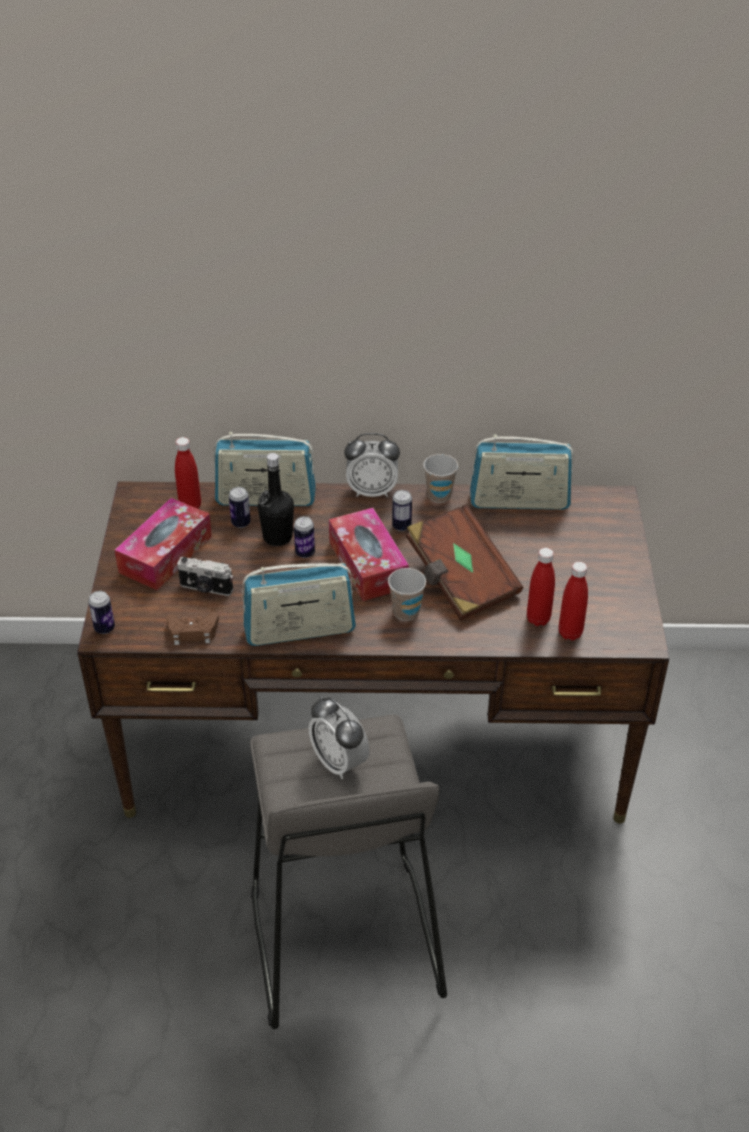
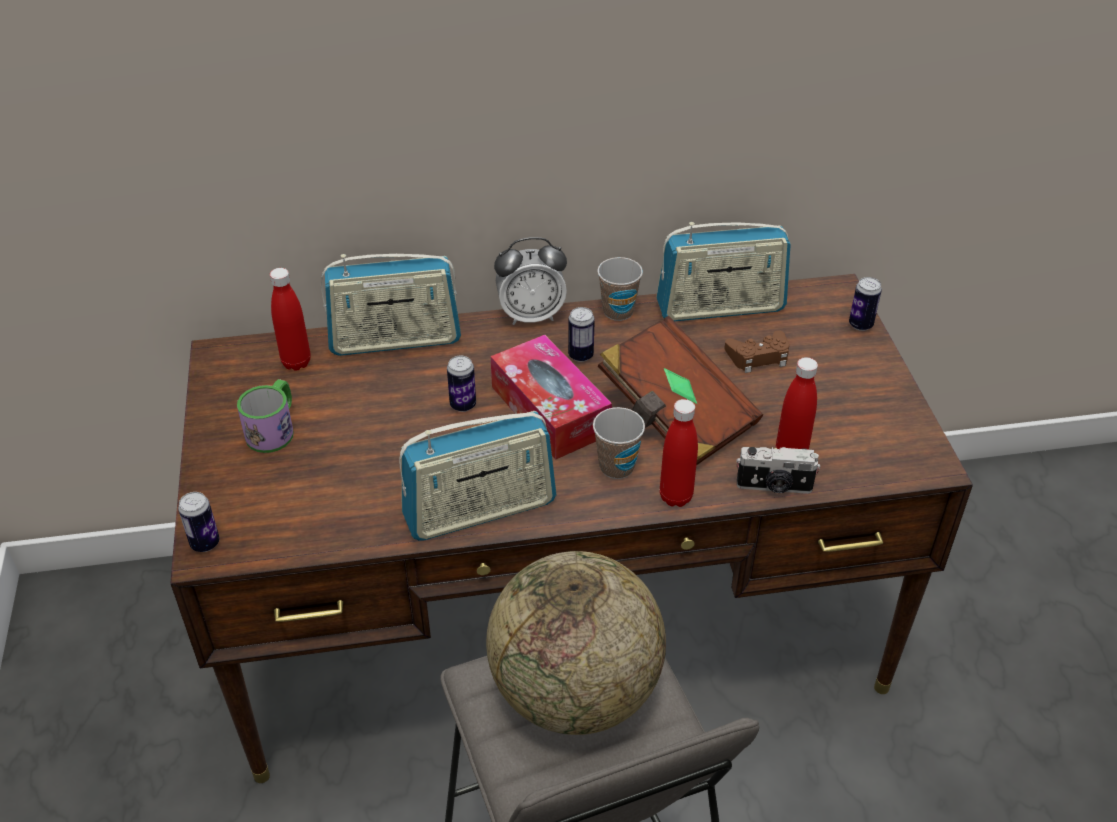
camera: 10 degrees left, 0 degrees up
tissue box [115,498,212,590] -> mug [237,379,294,453]
brown game controller [166,612,219,645] -> brown game controller moved to [724,330,789,373]
camera [177,557,233,596] -> camera moved to [737,447,820,494]
can [229,487,251,528] -> can moved to [849,277,882,331]
black bottle [258,453,294,546] -> none
alarm clock [309,697,369,779] -> globe [486,551,666,735]
red bottle [559,562,588,641] -> red bottle moved to [660,399,698,507]

